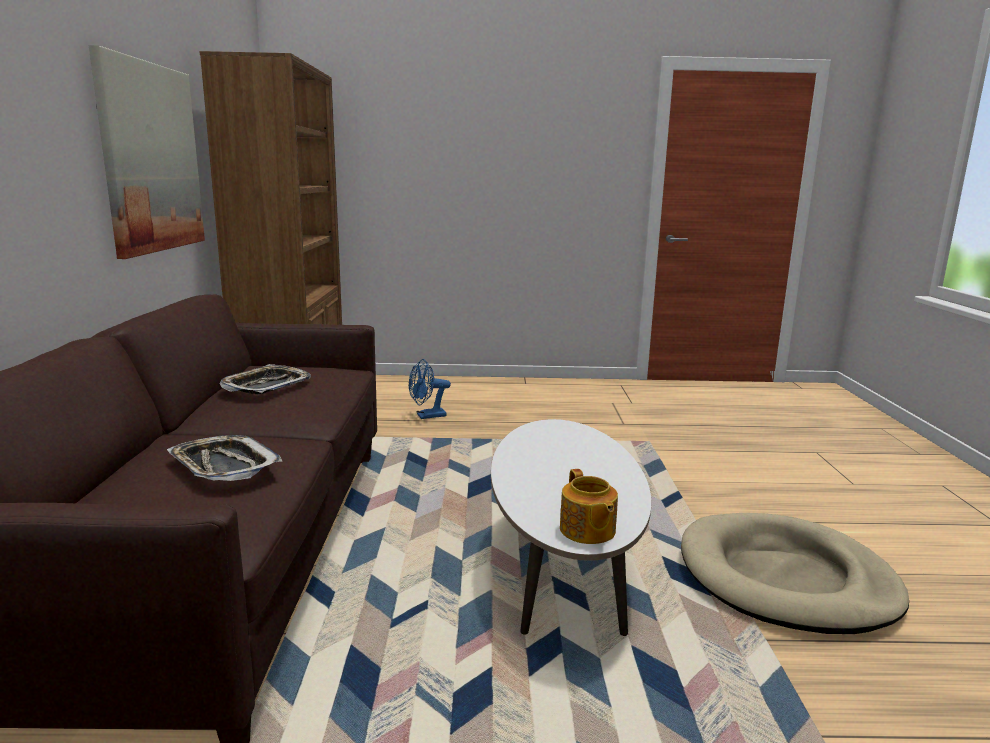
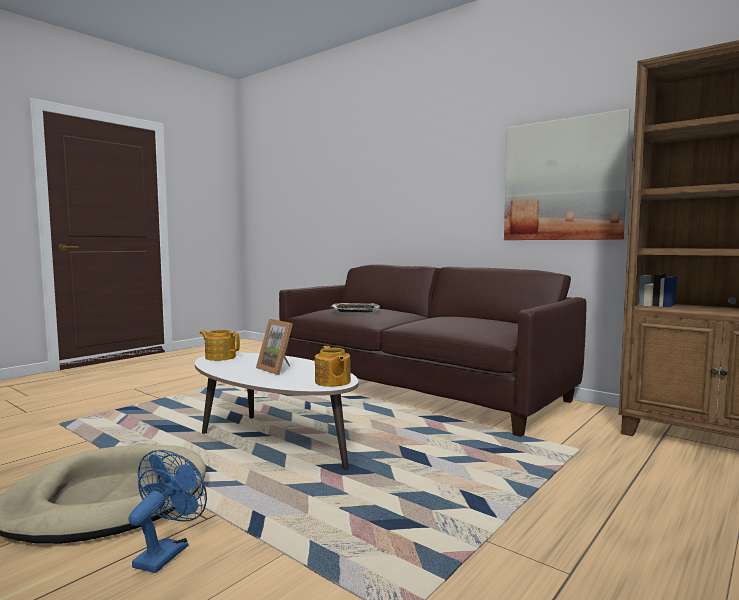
camera: 130 degrees right, 10 degrees down
tray [219,364,311,394] -> none
blue fan [409,359,451,419] -> blue fan moved to [128,450,207,573]
none -> picture frame [256,319,293,375]
none -> teapot [315,346,351,387]

